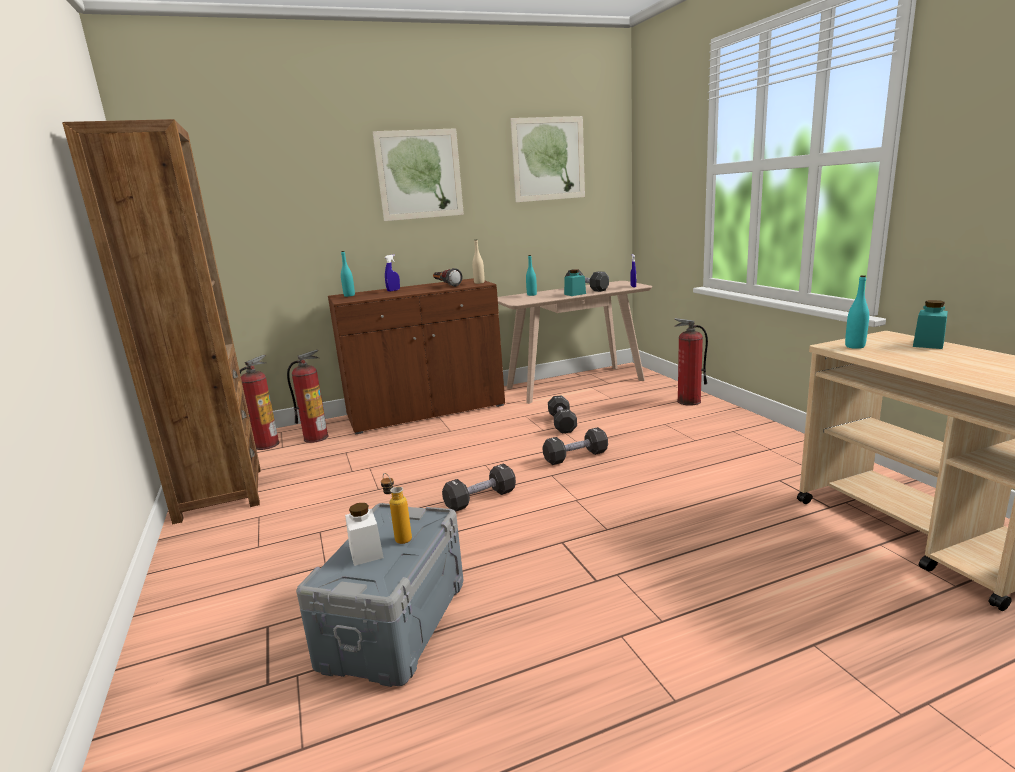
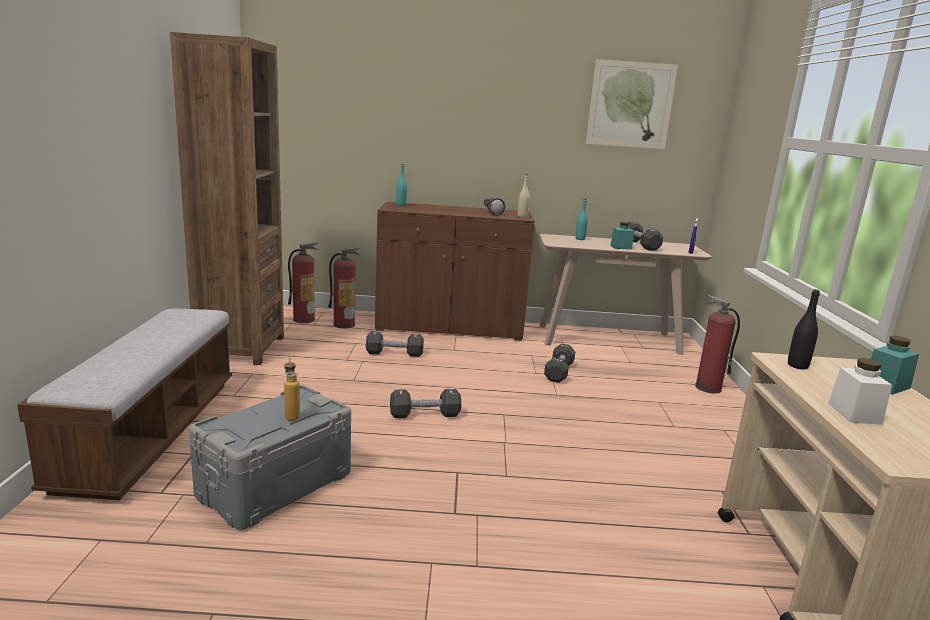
camera: 20 degrees right, 0 degrees up
white jar [345,503,384,566] -> white jar moved to [828,358,892,425]
picture [373,128,464,221] -> none
blue spray bottle [385,255,400,292] -> none
black dumbbell [542,427,608,465] -> black dumbbell moved to [366,331,424,357]
turquoise bottle [845,275,869,349] -> black bottle [788,289,820,369]
none -> bench [17,309,232,500]

